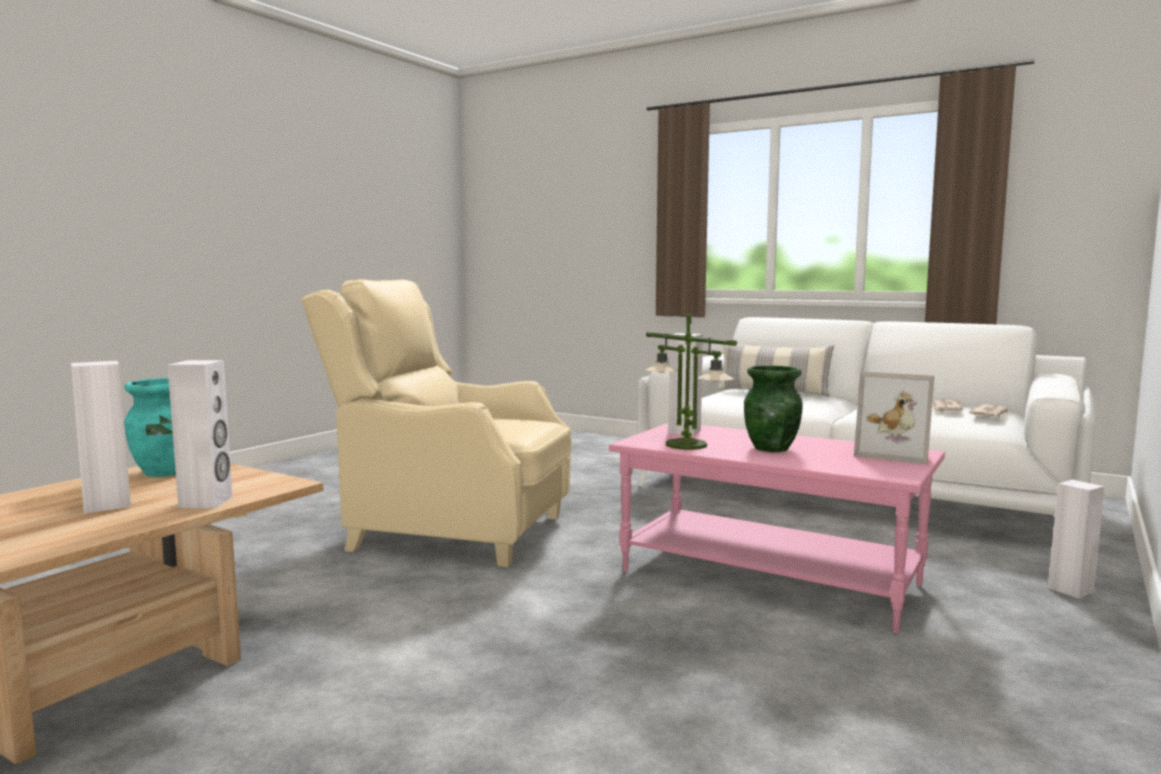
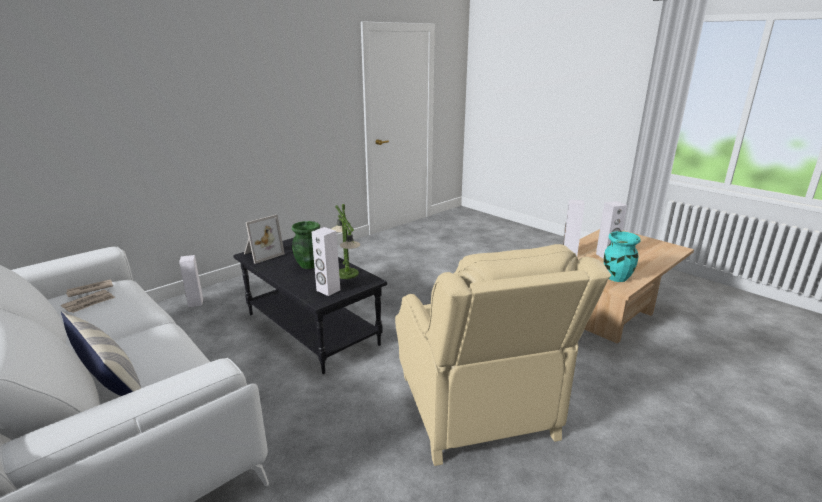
camera: 165 degrees left, 15 degrees up
beige armchair [300,279,572,567] -> beige armchair turned 45 degrees clockwise [395,244,611,466]
pink coffee table [609,423,945,634] -> black coffee table [233,238,387,374]
picture frame [854,371,934,465] -> picture frame turned 90 degrees clockwise [244,214,285,264]

